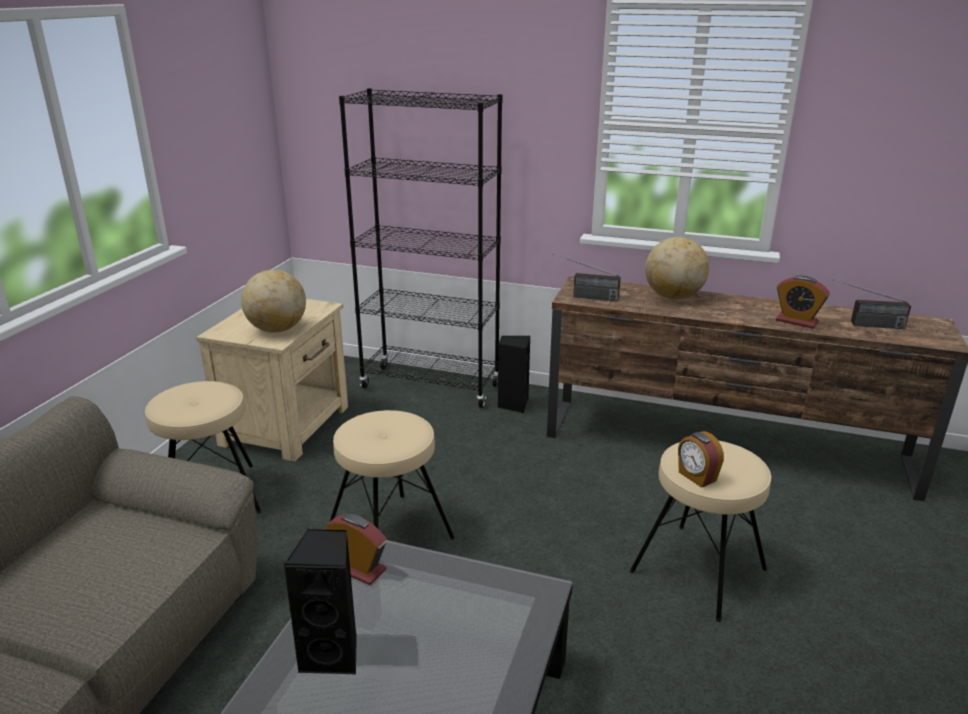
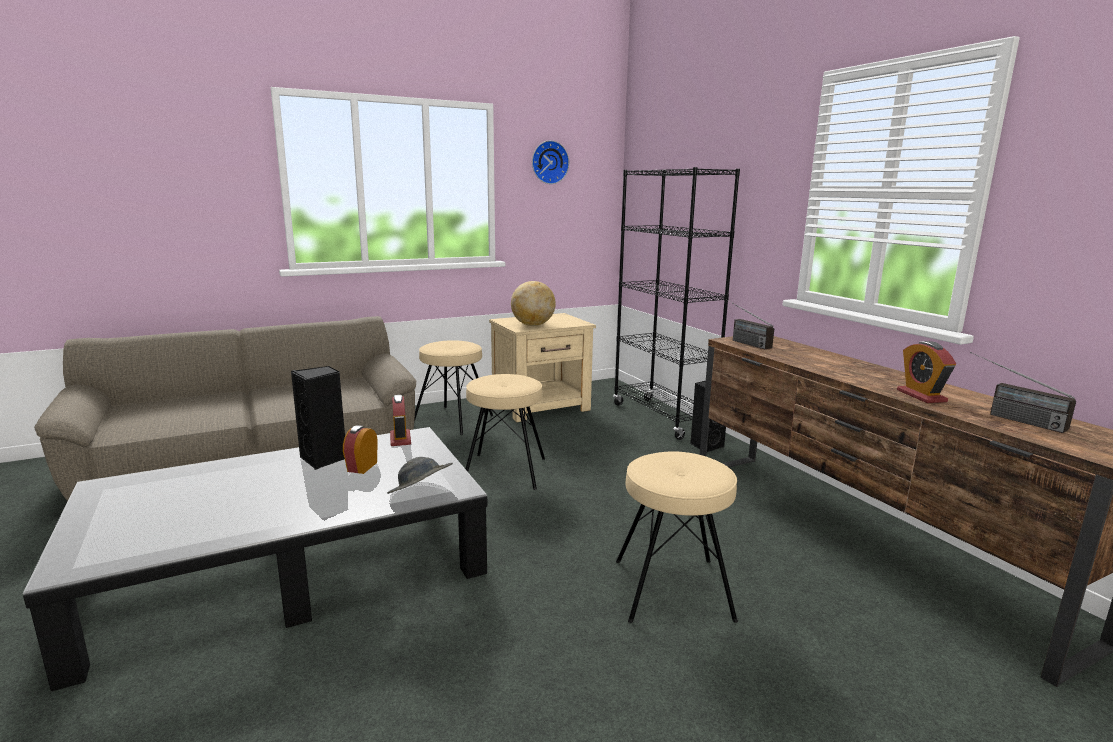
camera: 45 degrees right, 10 degrees down
globe [645,237,709,300] -> none
alarm clock [678,431,724,488] -> alarm clock moved to [343,425,378,474]
none -> grey hat [387,457,453,494]
none -> wall clock [532,140,569,184]

